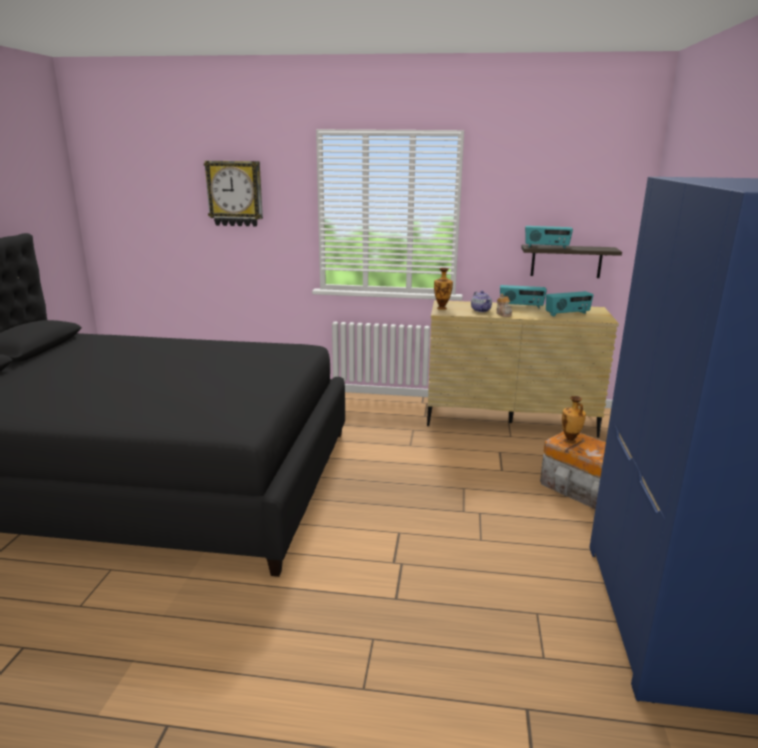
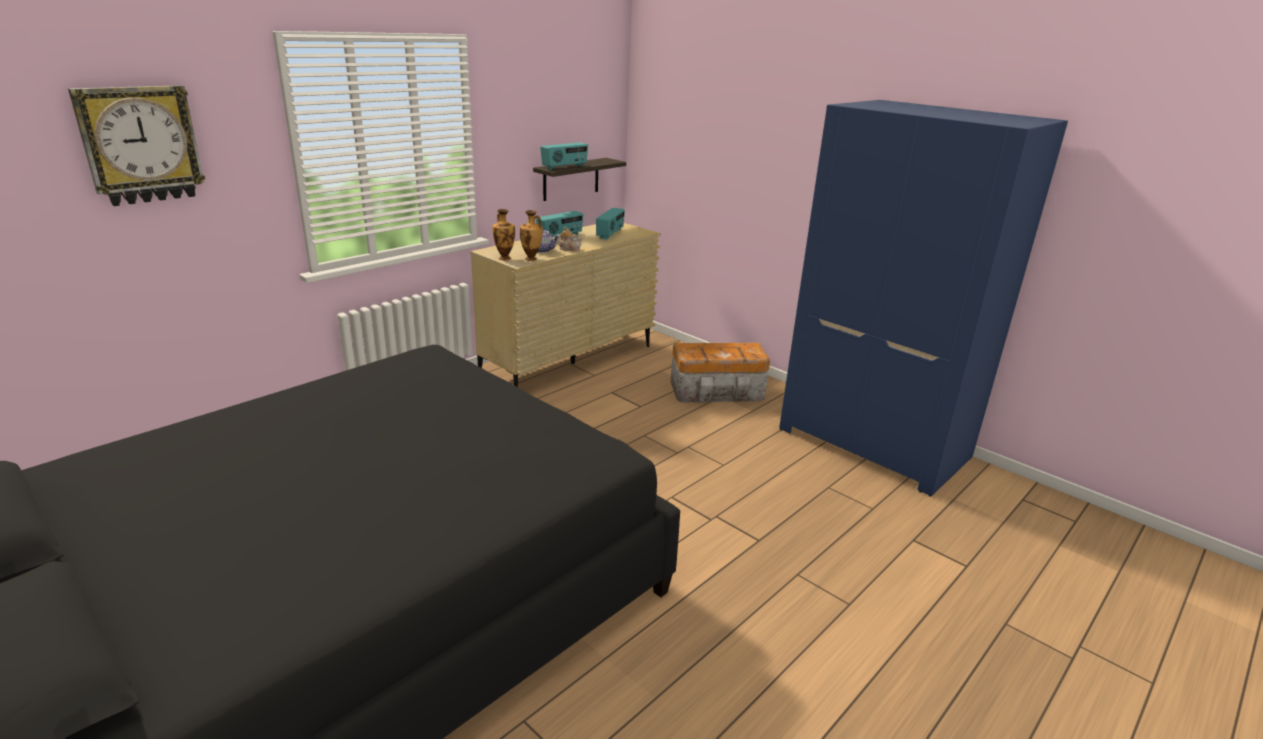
camera: 55 degrees left, 5 degrees up
vase [562,396,586,444] -> vase moved to [520,210,543,261]

